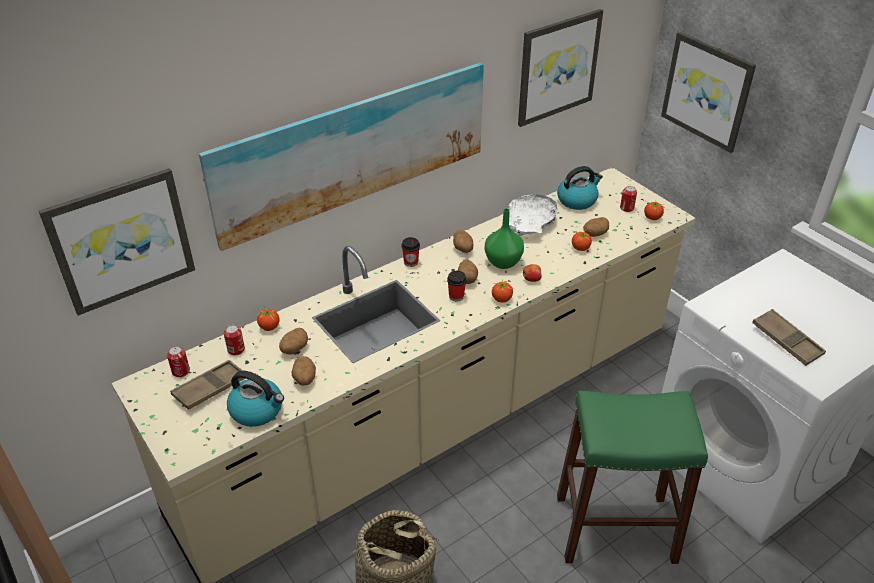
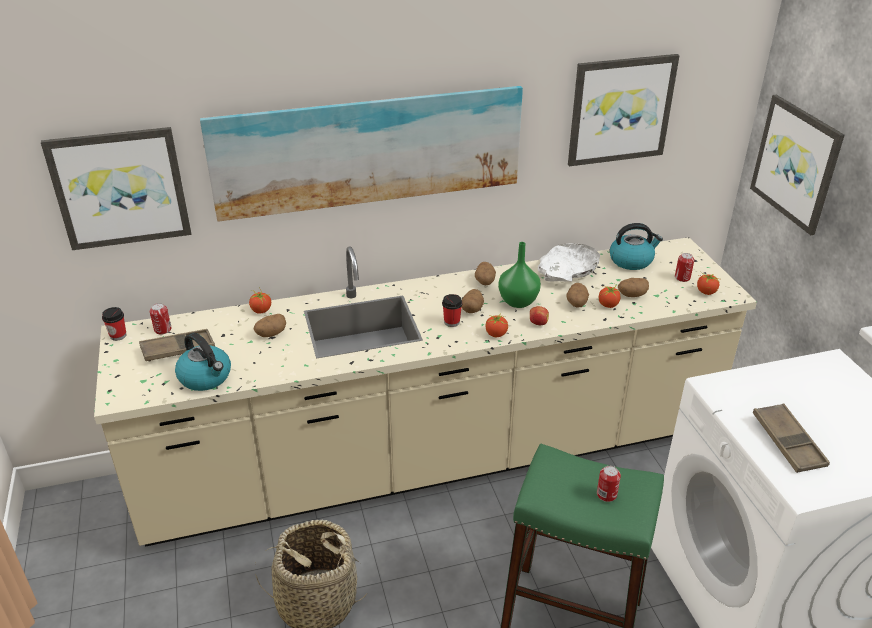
camera: 20 degrees right, 5 degrees down
can [224,325,245,355] -> can moved to [597,466,621,502]
potato [292,356,316,386] -> potato moved to [566,283,589,308]
cup [402,237,420,267] -> cup moved to [102,307,127,341]

